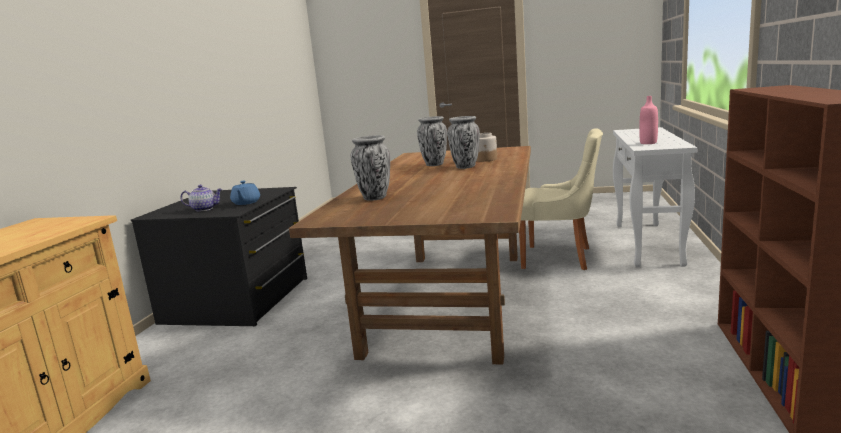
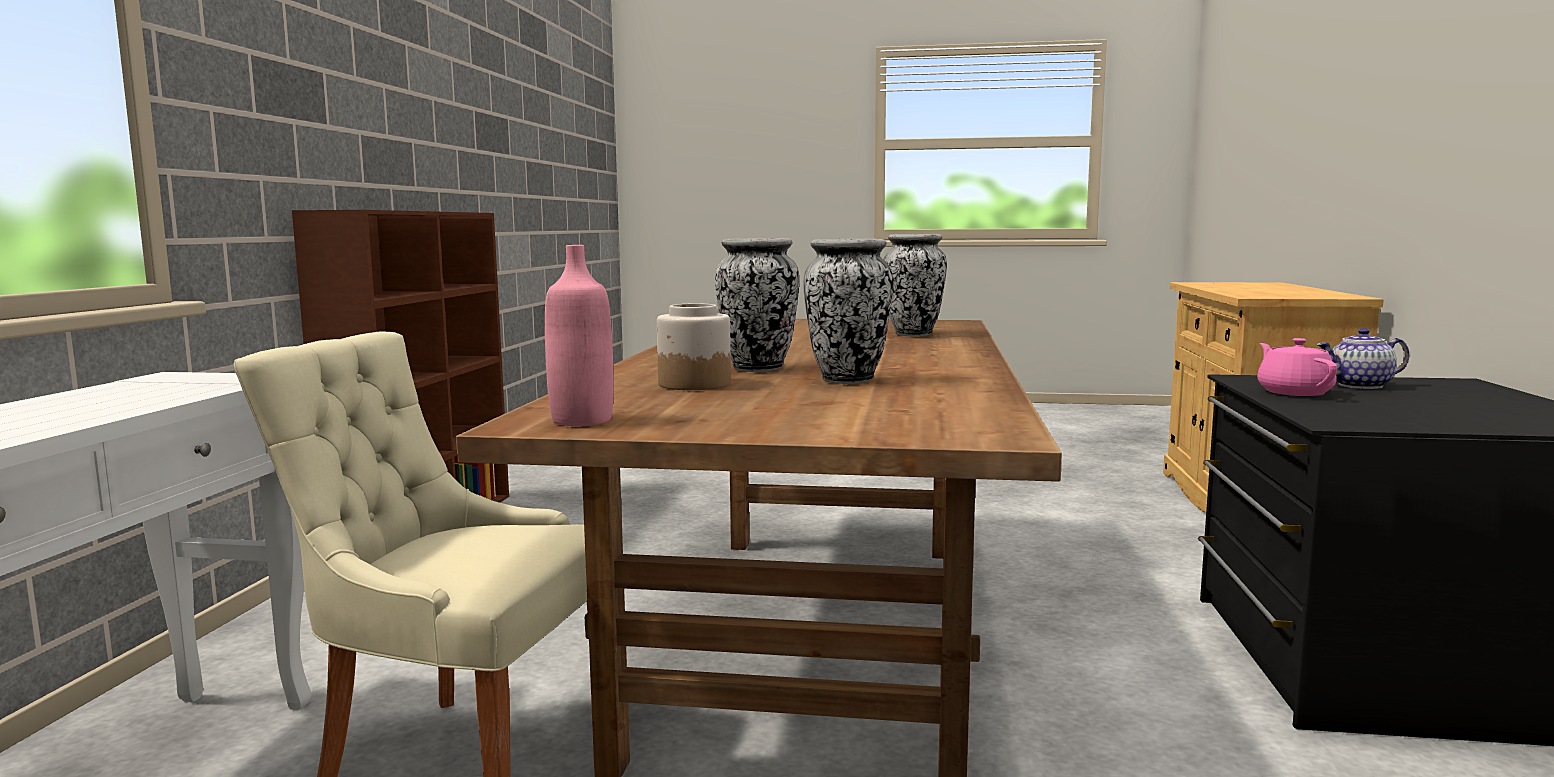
camera: 175 degrees right, 5 degrees down
blue teapot [230,181,260,205] -> pink teapot [1257,338,1337,396]
pink bottle [639,96,658,144] -> pink bottle moved to [545,245,614,426]

